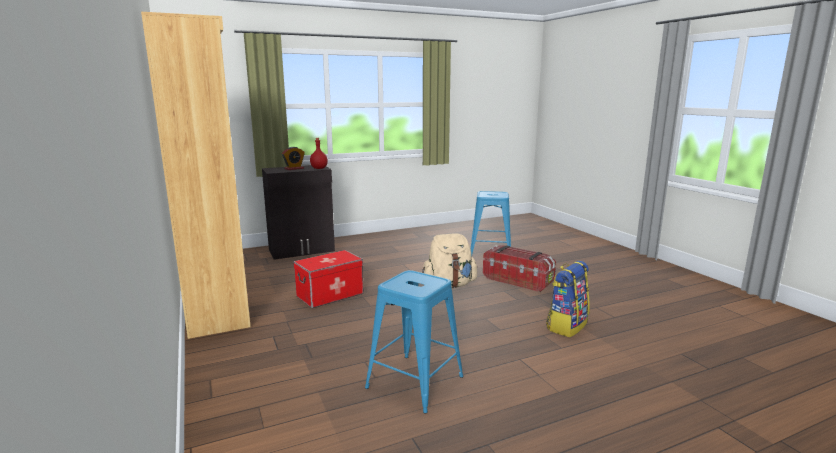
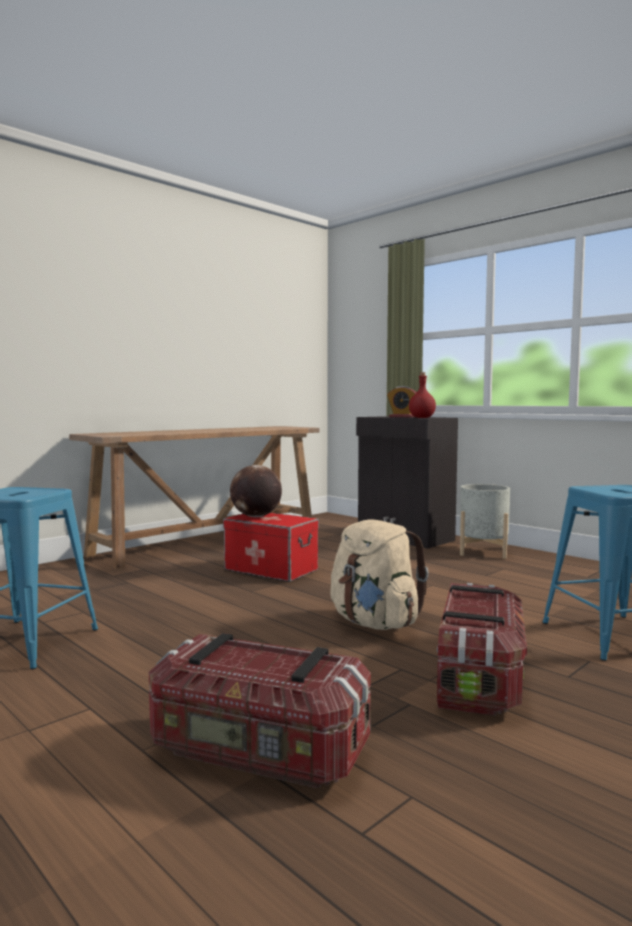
camera: 70 degrees right, 10 degrees down
brown bookcase [141,12,251,339] -> brown console table [69,426,319,570]
backpack [546,261,590,337] -> storage box [149,633,371,788]
none -> globe [230,465,282,517]
none -> grey planter [460,484,510,559]

